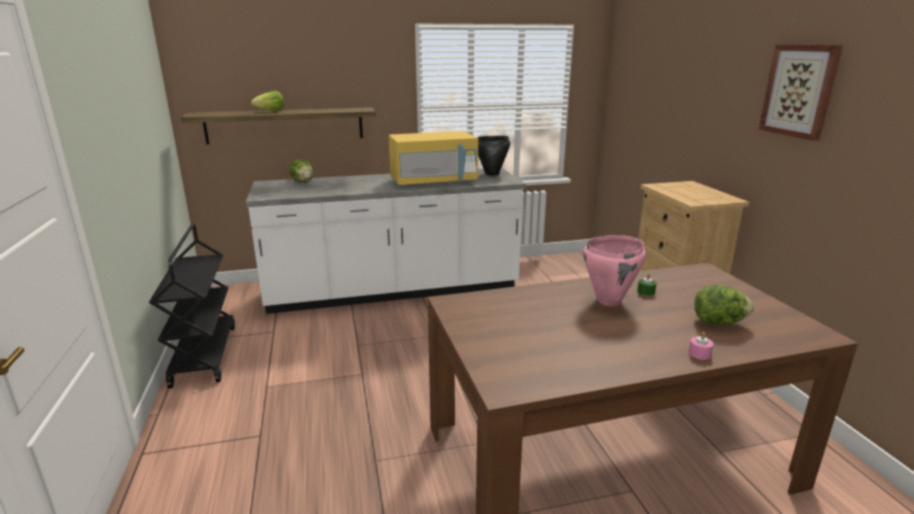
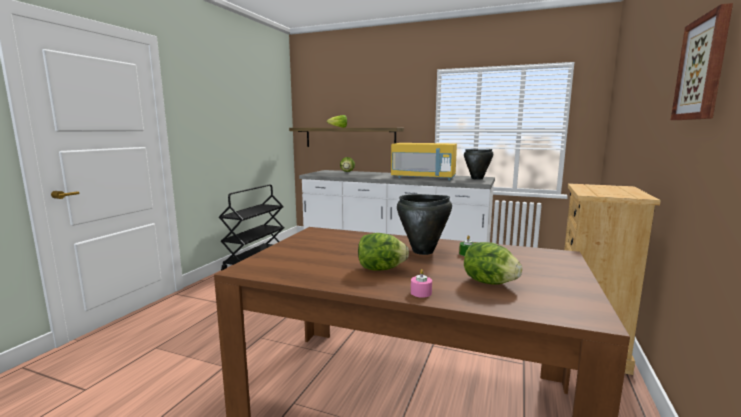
camera: 35 degrees right, 10 degrees down
pink cooking pot [583,235,646,306] -> black cooking pot [397,194,452,255]
none -> lettuce [358,233,409,271]

